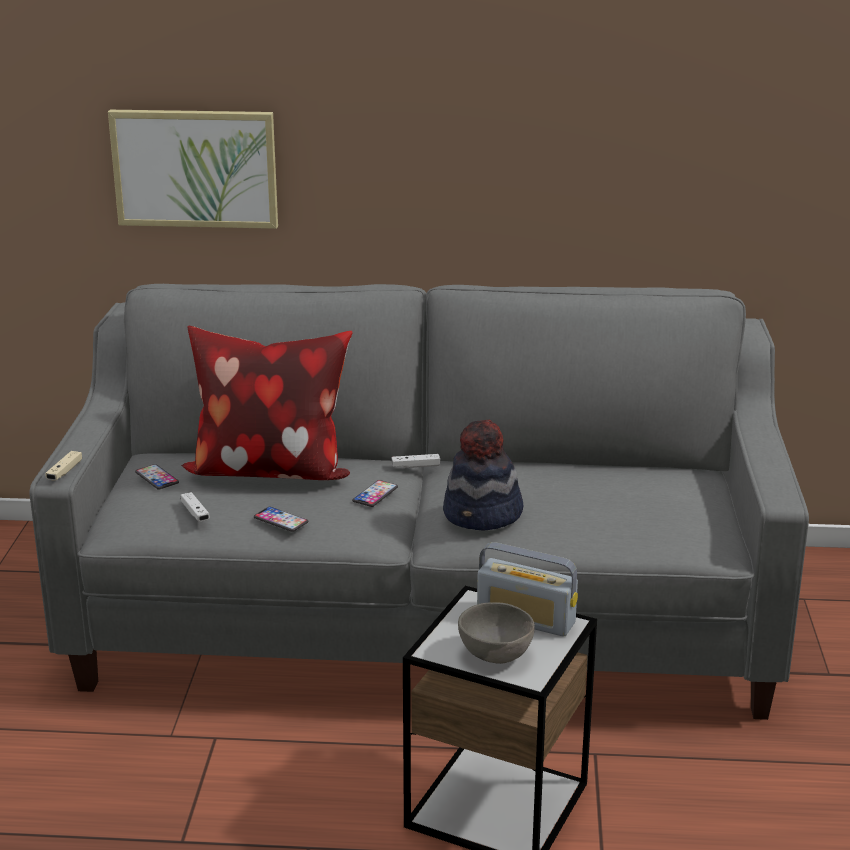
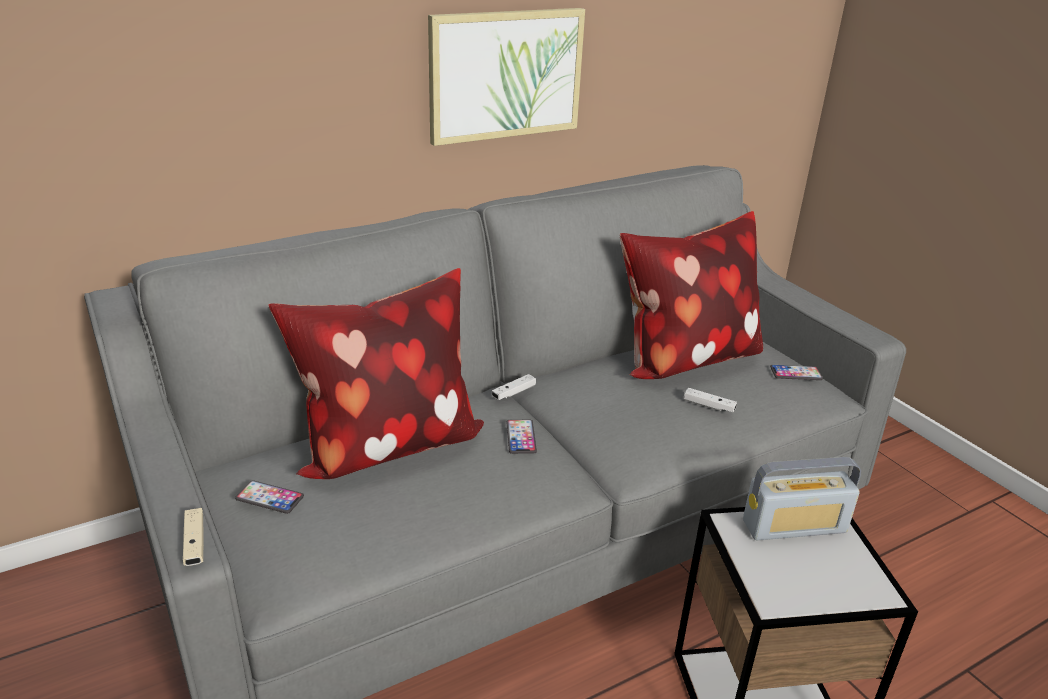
camera: 35 degrees left, 5 degrees up
picture [108,110,278,229] -> picture moved to [428,8,585,146]
white game controller [181,492,210,522] -> white game controller moved to [684,388,737,412]
phone [254,506,308,532] -> phone moved to [770,365,823,380]
hat [443,419,523,531] -> none
grey bowl [458,602,535,664] -> none
none -> pillow [620,211,763,379]

